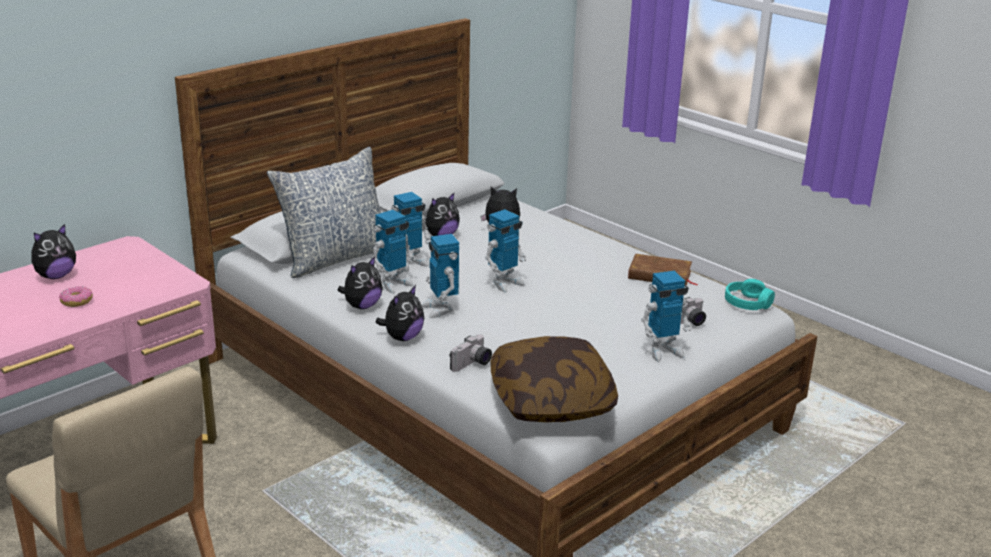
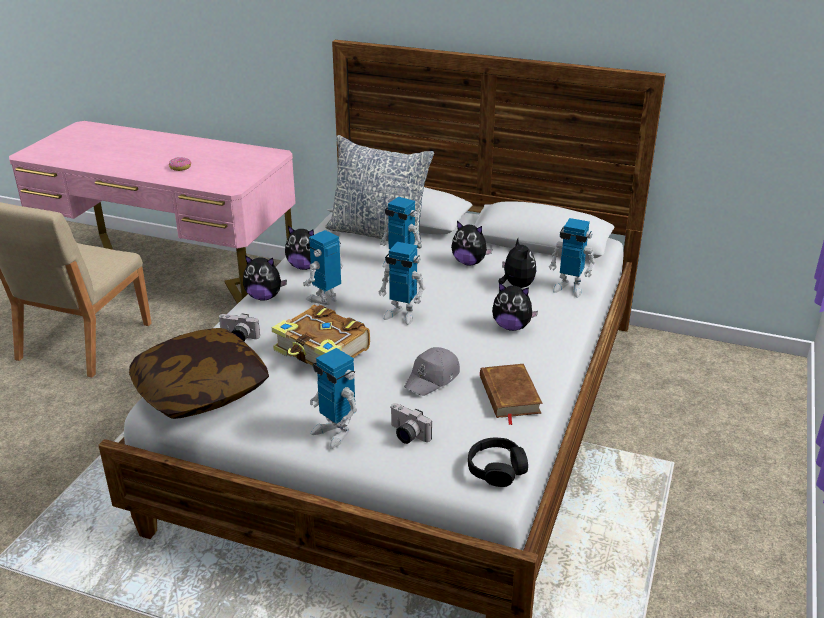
camera: 65 degrees right, 5 degrees up
plush toy [31,224,76,279] -> plush toy moved to [492,282,538,331]
toy robot [371,210,416,293] -> toy robot moved to [549,218,595,297]
turquoise headphones [725,279,775,310] -> black headphones [468,438,528,487]
none -> book [271,305,370,366]
none -> grey cap [404,347,460,396]

